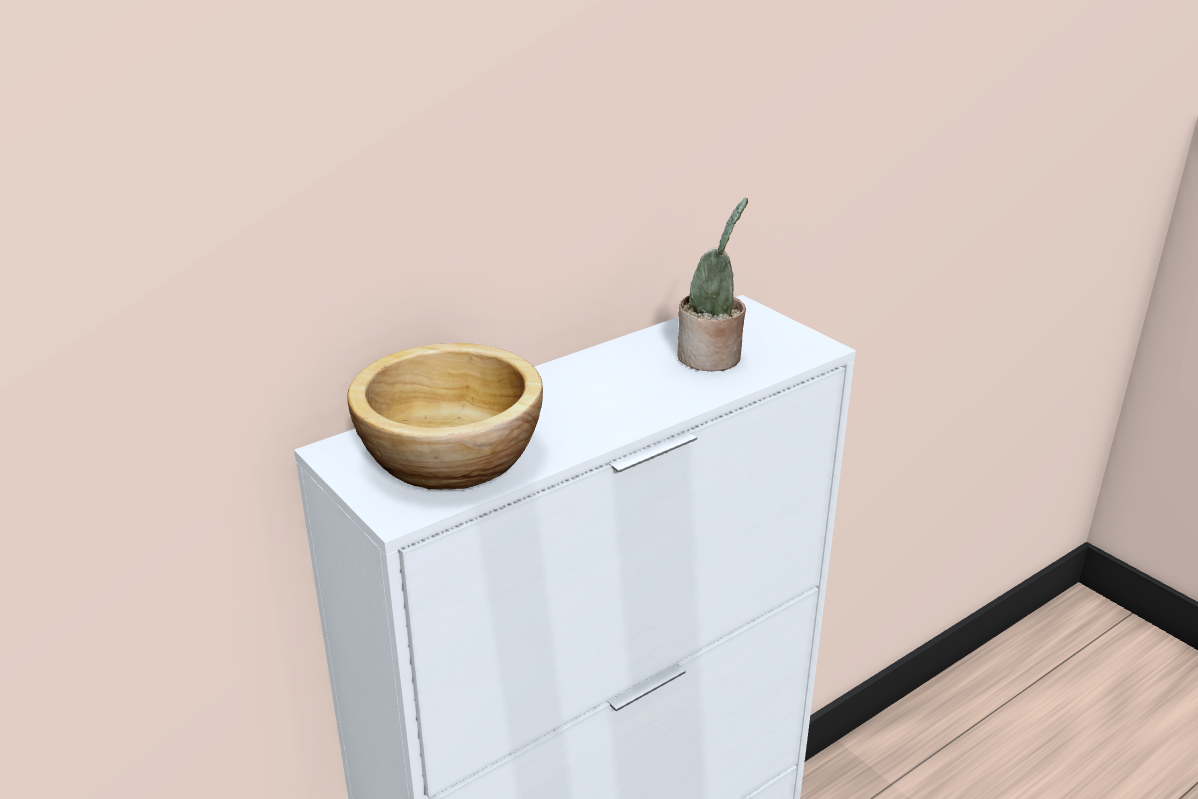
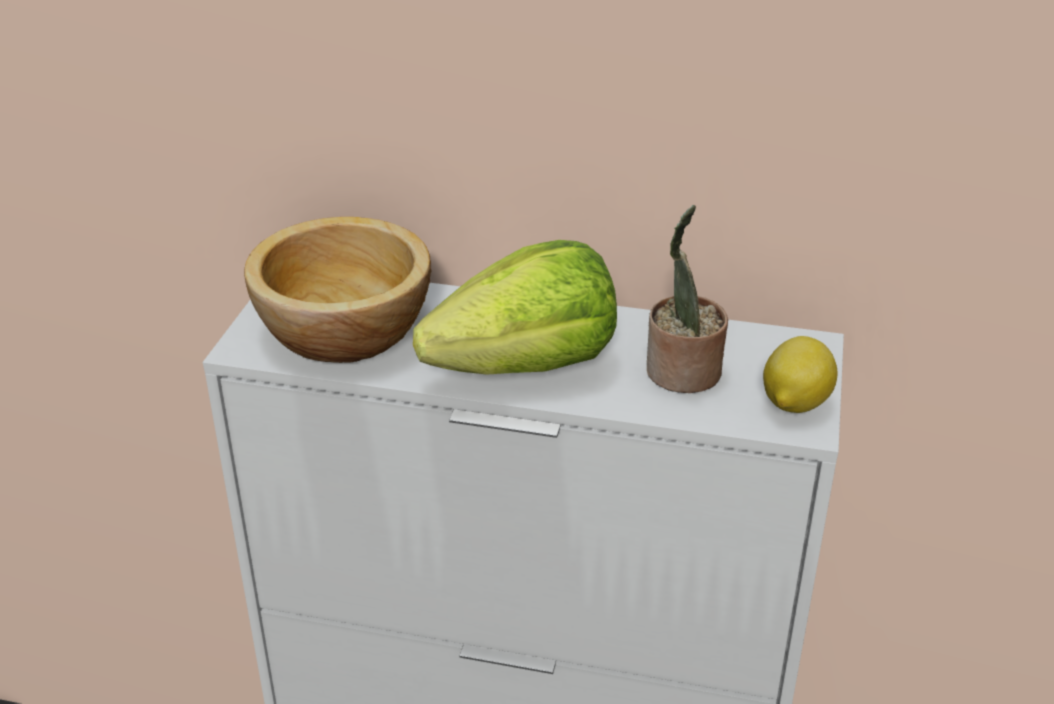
camera: 50 degrees right, 5 degrees up
none -> lettuce [413,240,617,375]
none -> lemon [763,336,838,413]

